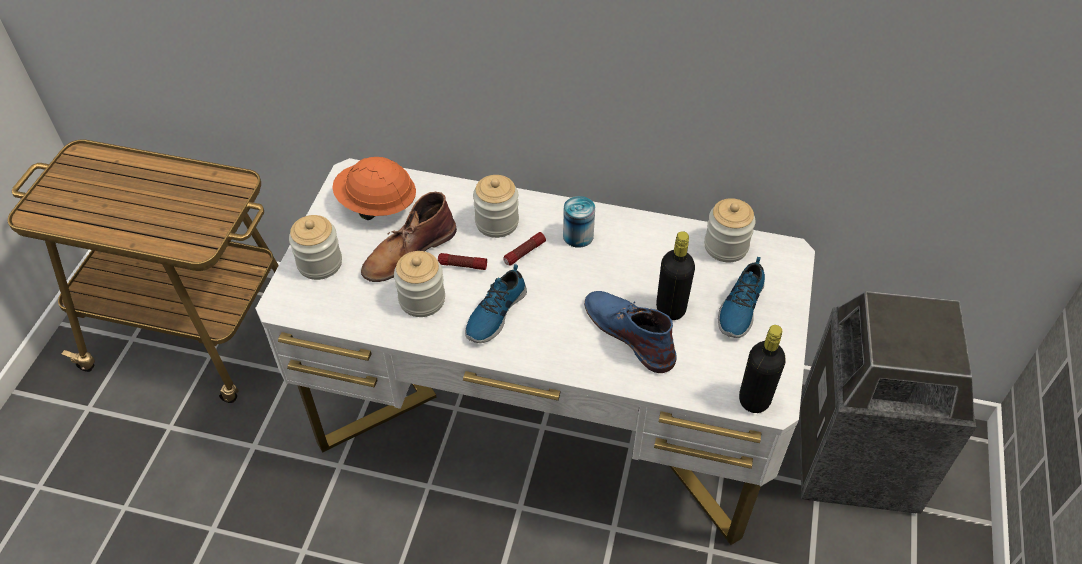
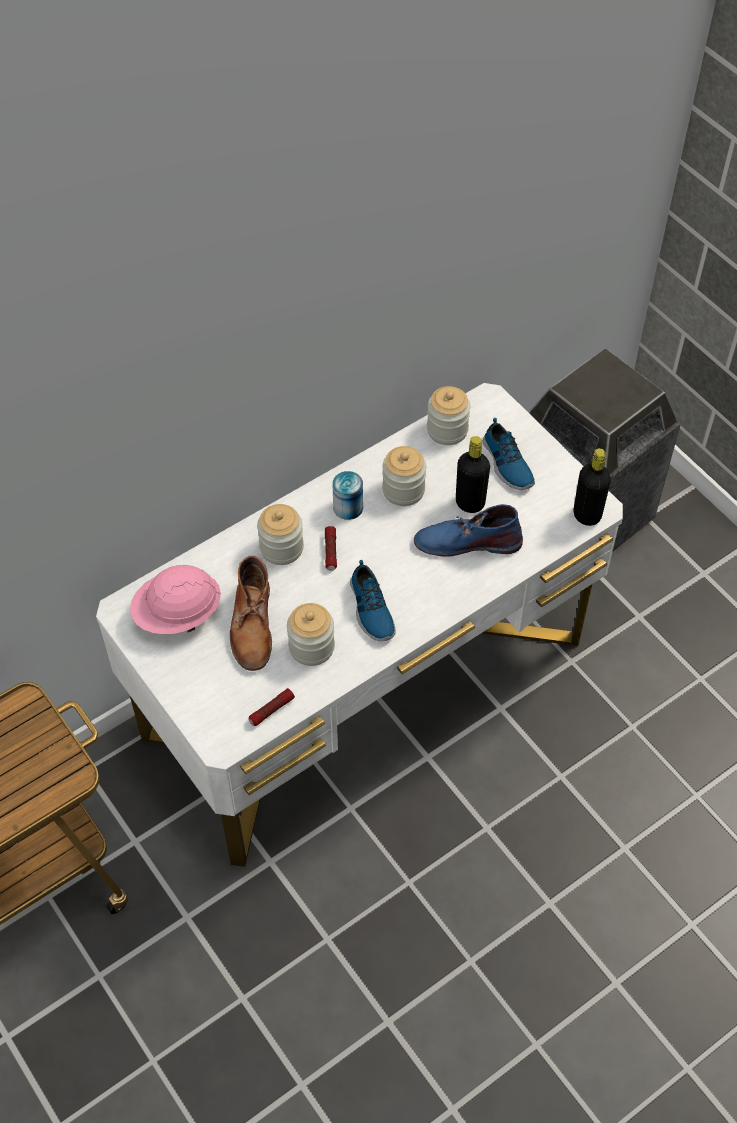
camera: 50 degrees left, 5 degrees up
jar [289,215,342,280] -> jar moved to [382,446,426,506]
orange hard hat [332,157,416,220] -> pink hard hat [130,565,221,634]
flashlight [438,253,487,270] -> flashlight moved to [248,688,295,726]

